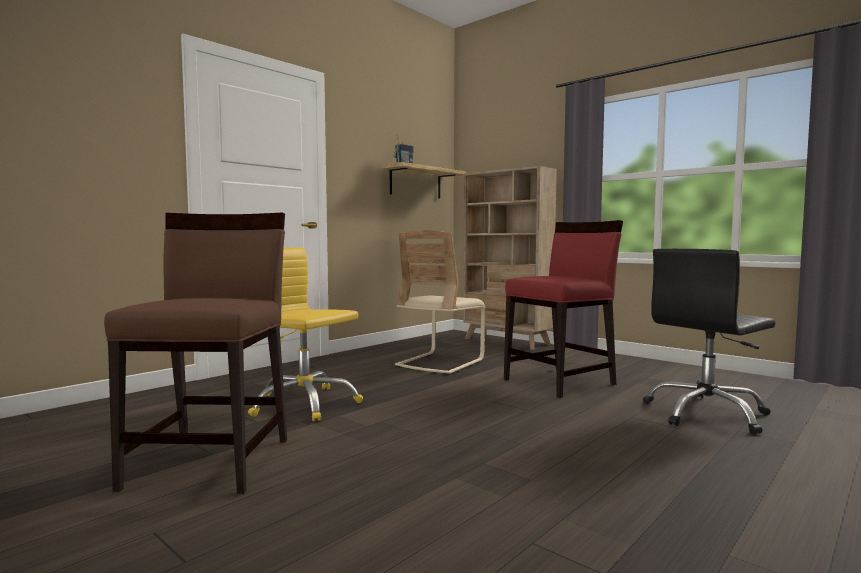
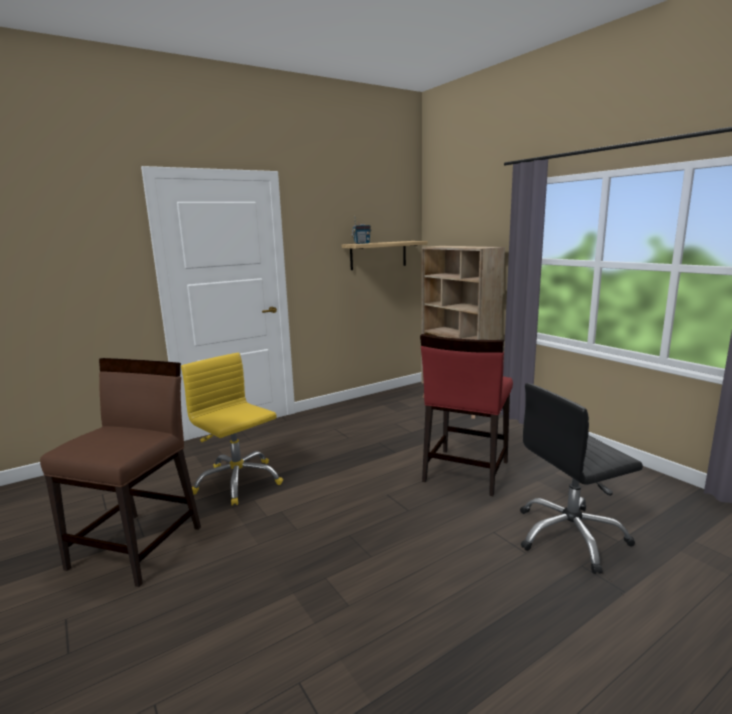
camera: 15 degrees right, 10 degrees up
beige chair [395,230,486,375] -> none
red chair [504,220,623,398] -> red chair turned 135 degrees clockwise [420,334,513,496]

